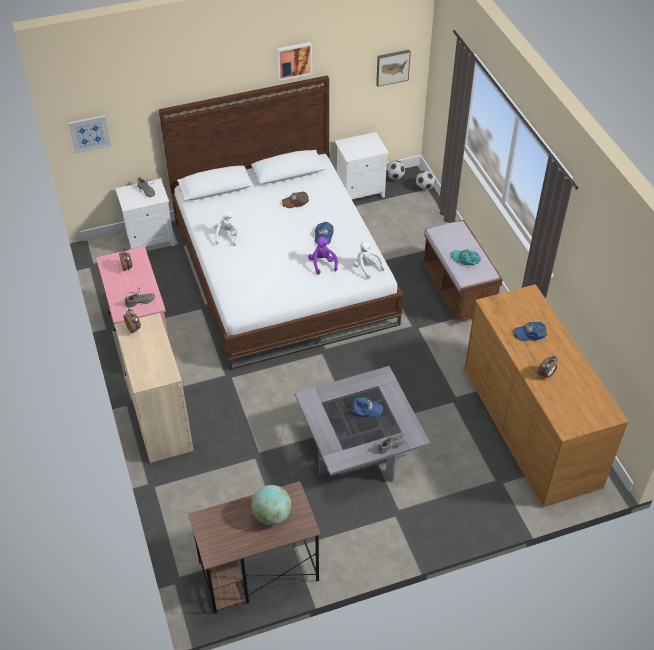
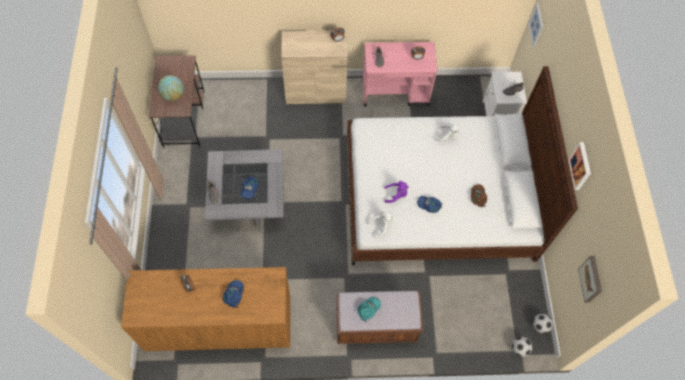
camera: 105 degrees right, 15 degrees up
white nightstand [335,132,389,199] -> none

